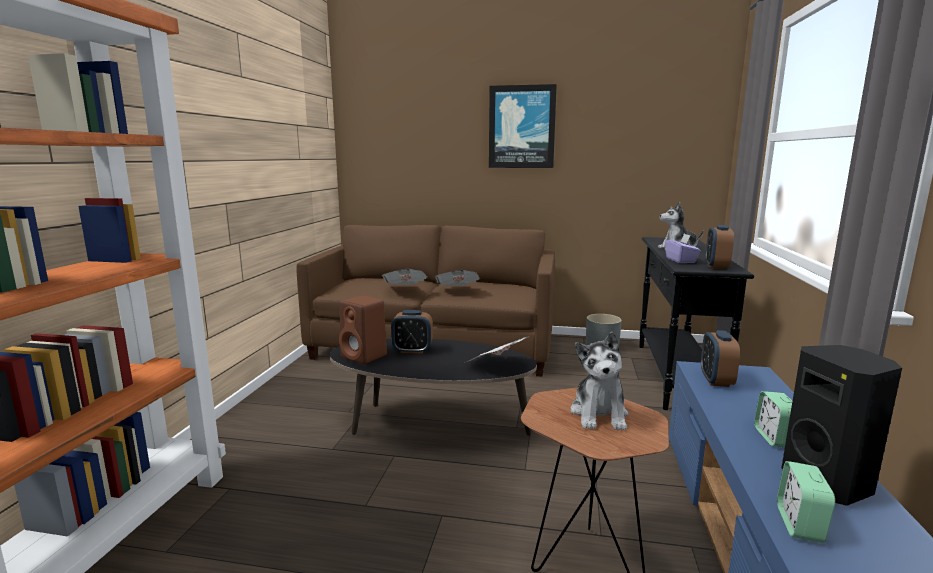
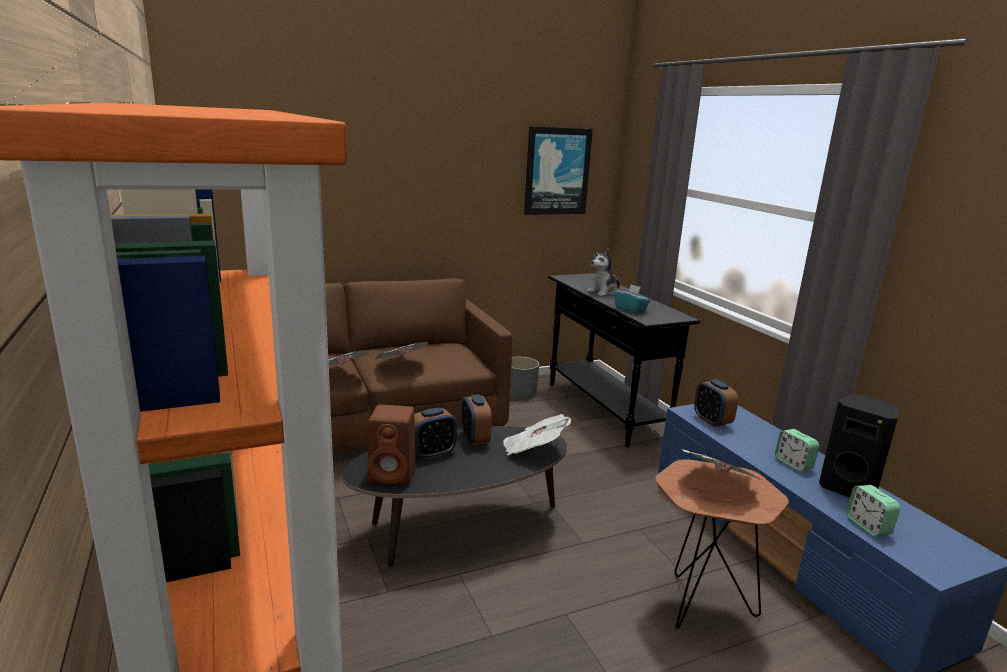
camera: 35 degrees left, 5 degrees up
picture [489,84,557,168] -> picture moved to [524,126,593,215]
plush toy [570,332,629,430] -> newspaper [681,449,761,480]
purple tissue box [665,234,701,263] -> turquoise tissue box [614,284,650,314]
alarm clock [706,225,734,269] -> alarm clock moved to [461,394,492,445]

